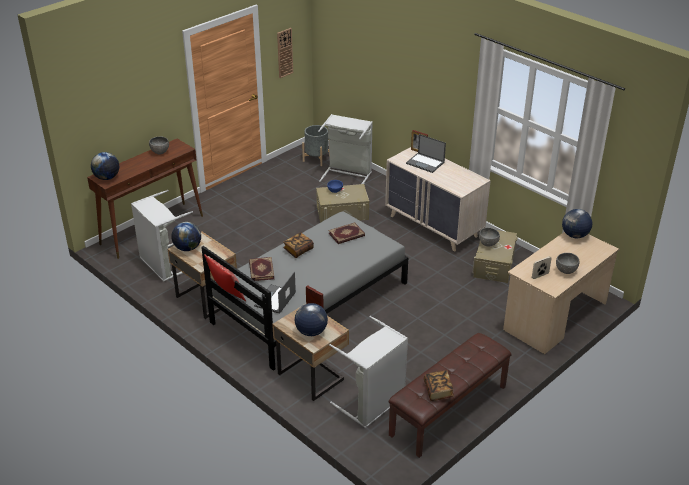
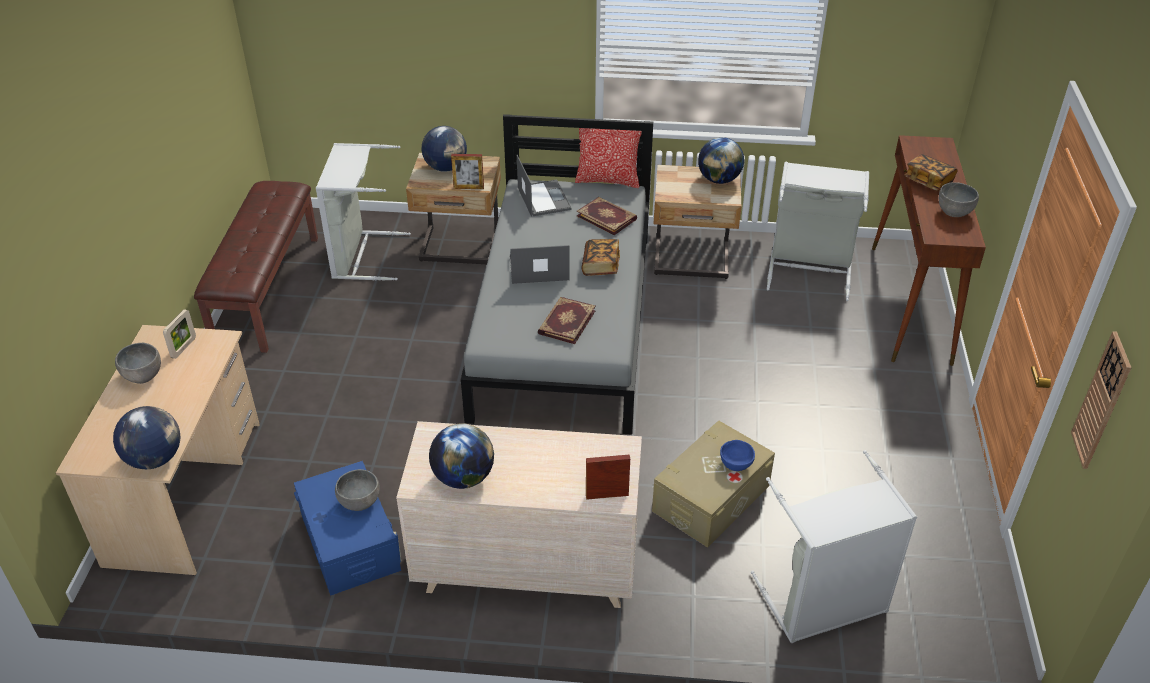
camera: 140 degrees right, 5 degrees up
globe [91,152,119,180] -> globe moved to [429,423,494,489]
grey planter [302,125,330,166] -> none
laptop [406,134,446,173] -> laptop moved to [509,245,570,284]
book [424,370,454,401] -> book moved to [904,154,957,191]
beige storage box [473,230,518,283] -> blue storage box [294,461,402,596]

